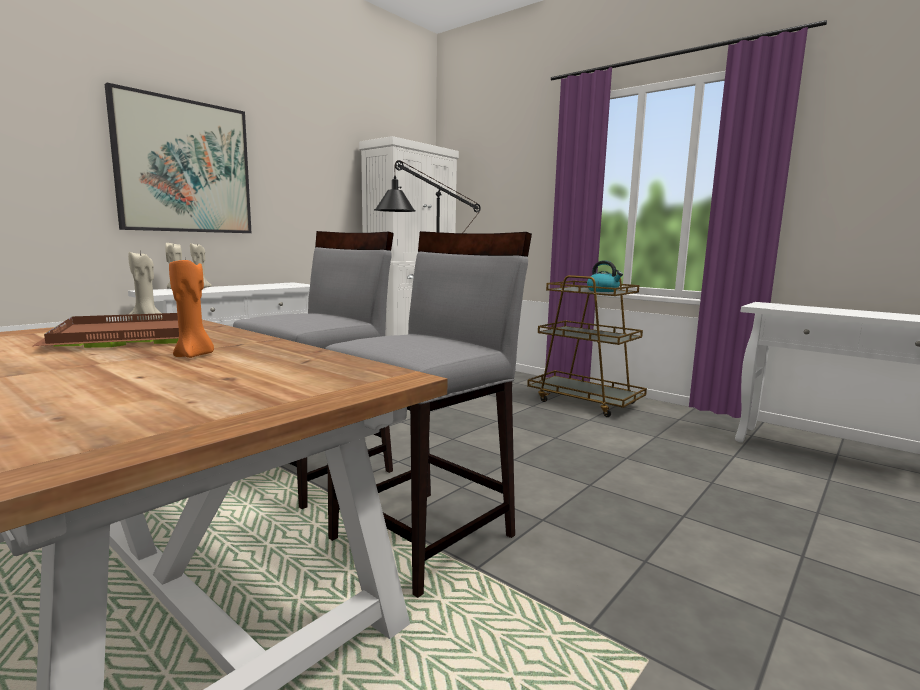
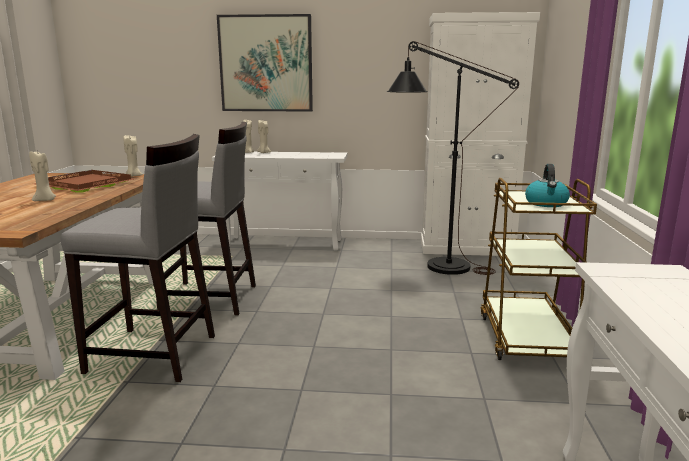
camera: 55 degrees right, 5 degrees up
orange candle [169,259,214,358] -> beige candle [29,150,56,201]

